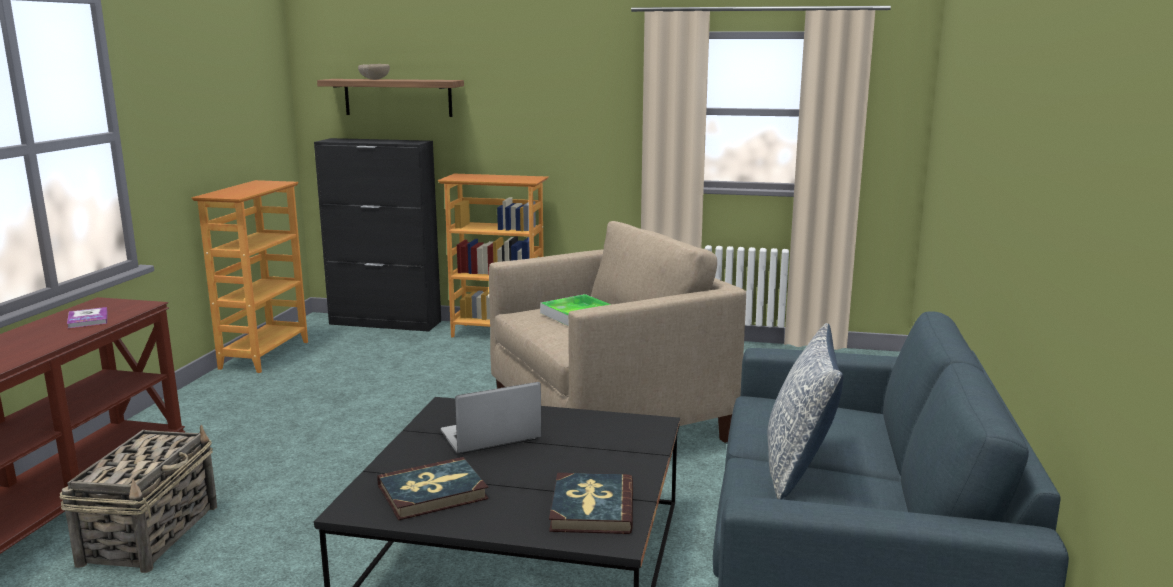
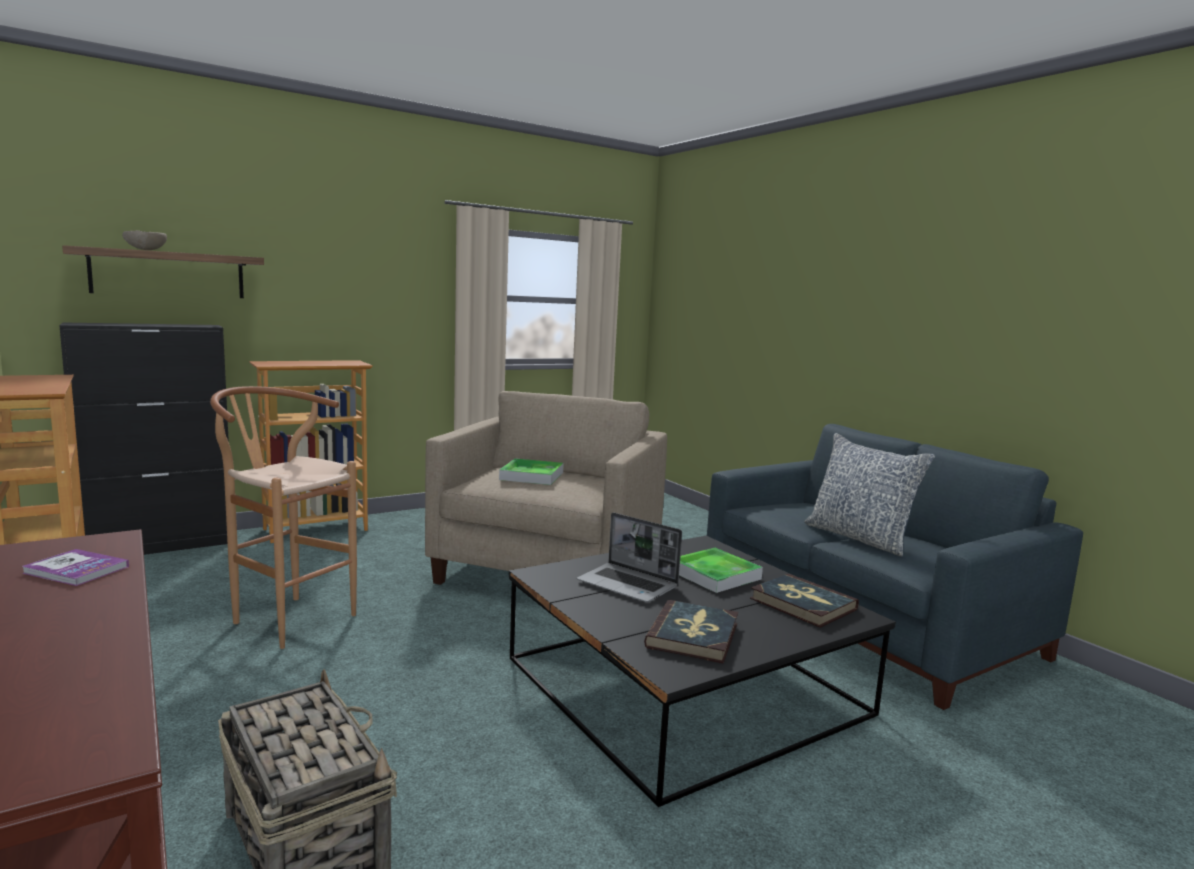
camera: 45 degrees left, 5 degrees down
laptop [441,382,542,454] -> laptop turned 75 degrees counterclockwise [577,512,682,602]
none -> brown stool [210,386,357,649]
none -> tray [679,548,763,593]

